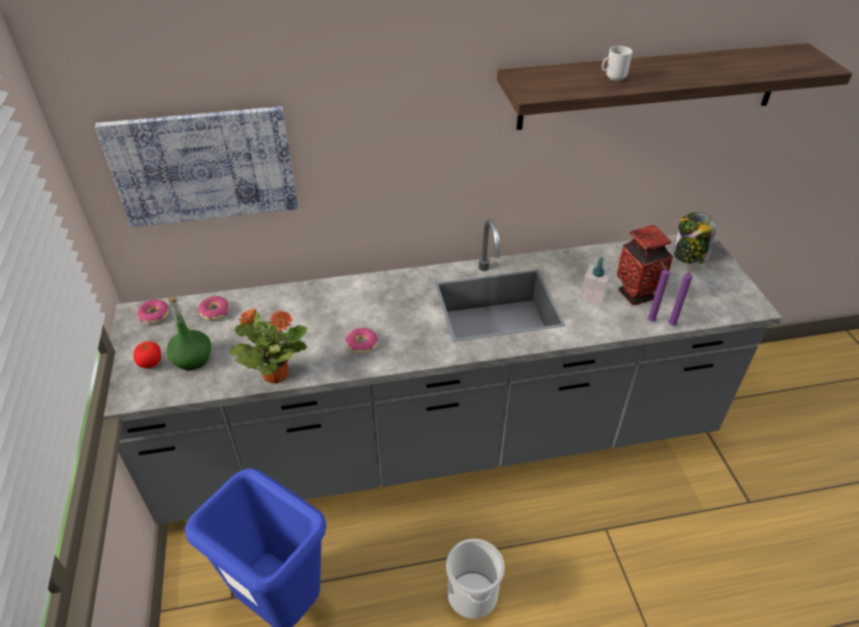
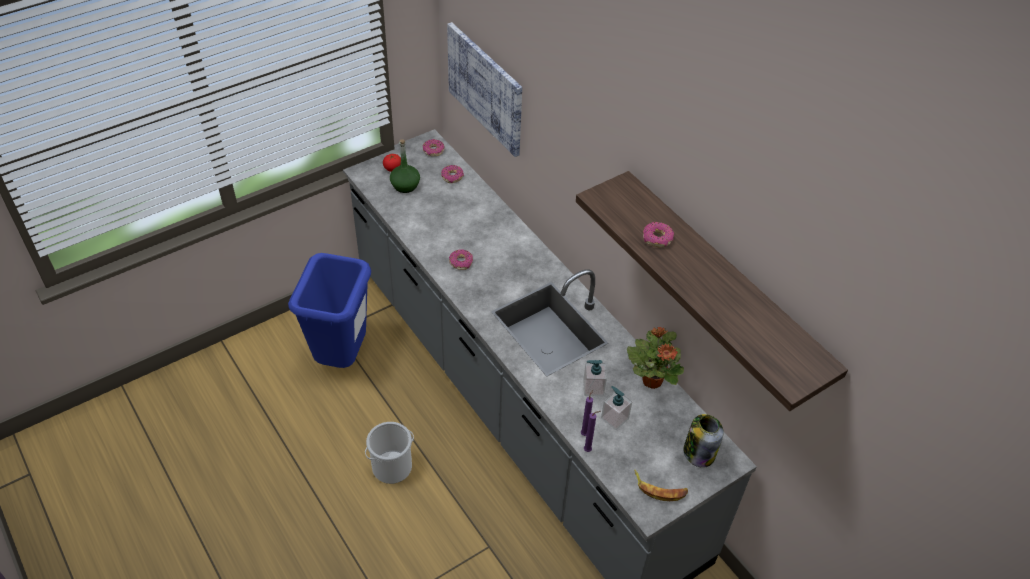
camera: 65 degrees right, 5 degrees up
potted plant [229,308,308,384] -> potted plant moved to [627,327,684,389]
mug [602,46,633,81] -> donut [643,222,674,247]
vase [617,225,673,305] -> soap dispenser [601,386,632,430]
none -> banana [634,470,688,501]

